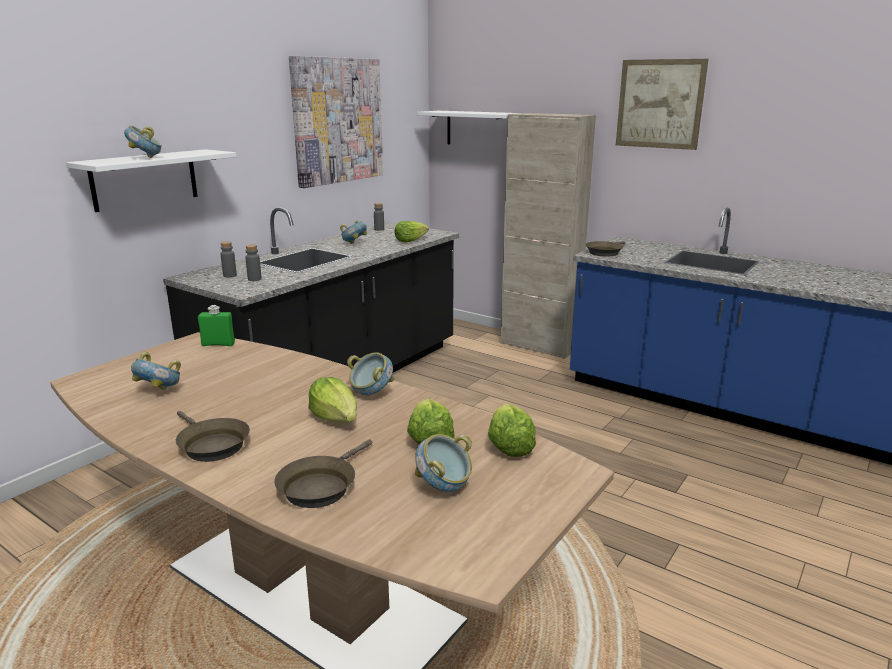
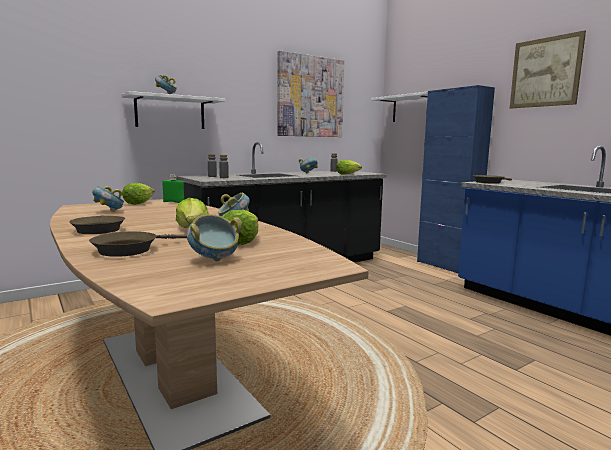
camera: 20 degrees right, 10 degrees down
lettuce [488,403,536,457] -> lettuce moved to [122,183,155,205]
beige cabinet [501,113,596,359] -> blue cabinet [417,85,495,273]

